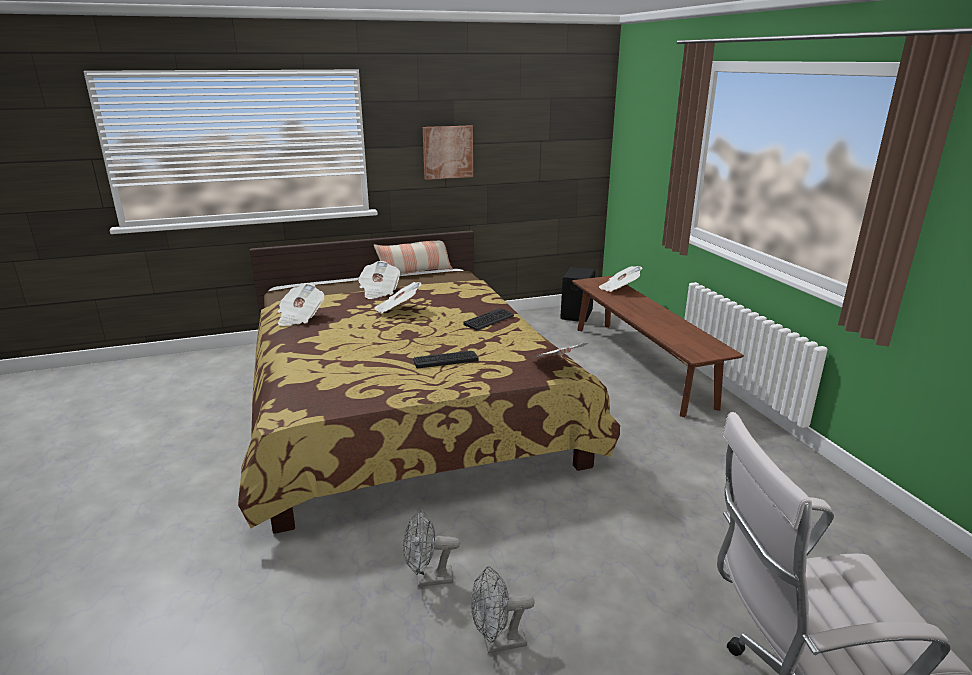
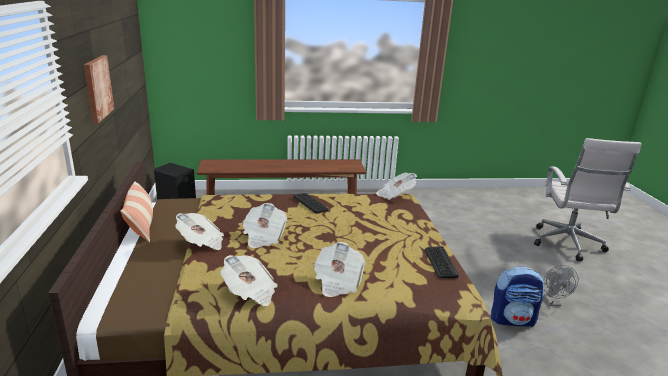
camera: 80 degrees left, 0 degrees up
grey fan [403,509,460,587] -> backpack [491,266,545,327]
keyboard [413,351,478,368] -> keyboard moved to [425,246,459,278]
newspaper [599,266,643,292] -> newspaper moved to [313,242,366,297]

